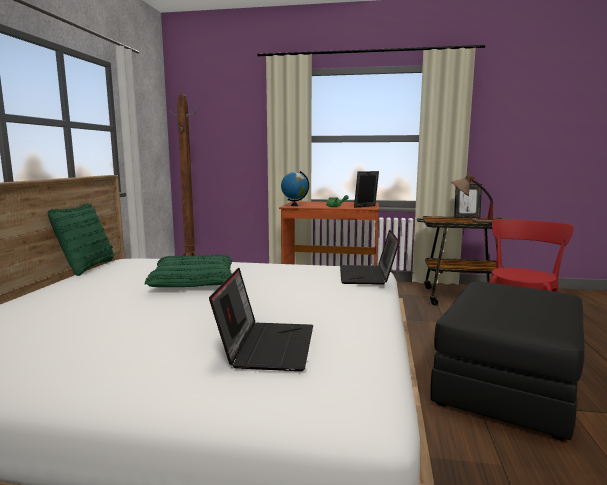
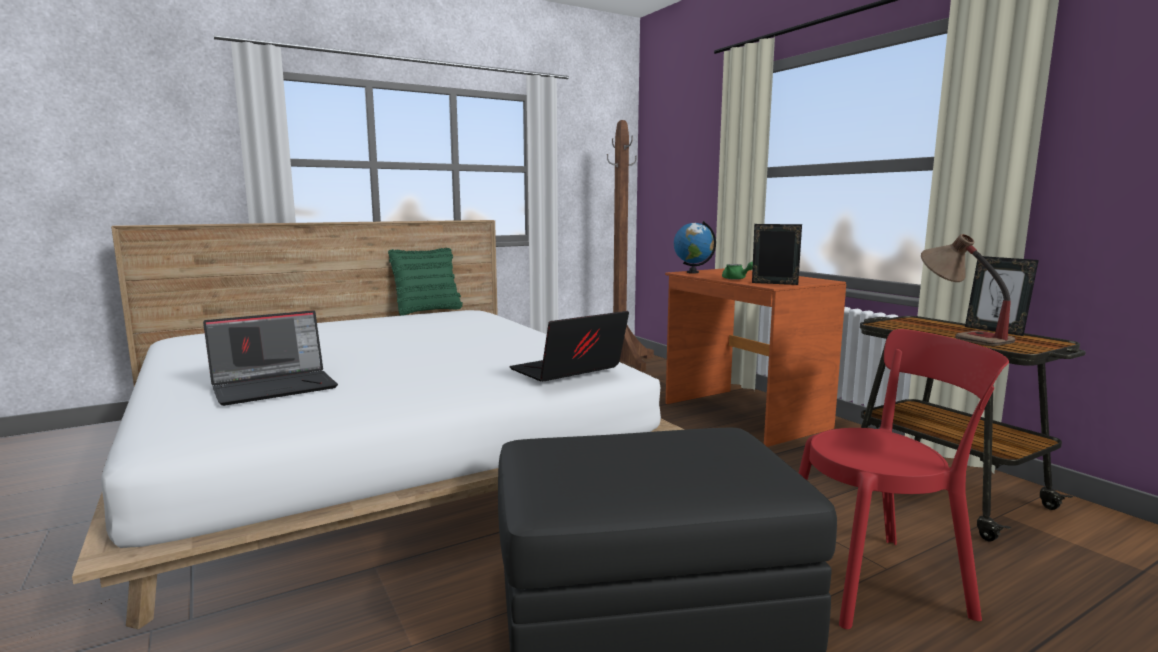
camera: 50 degrees right, 0 degrees up
green pillow [144,254,232,287] -> none

